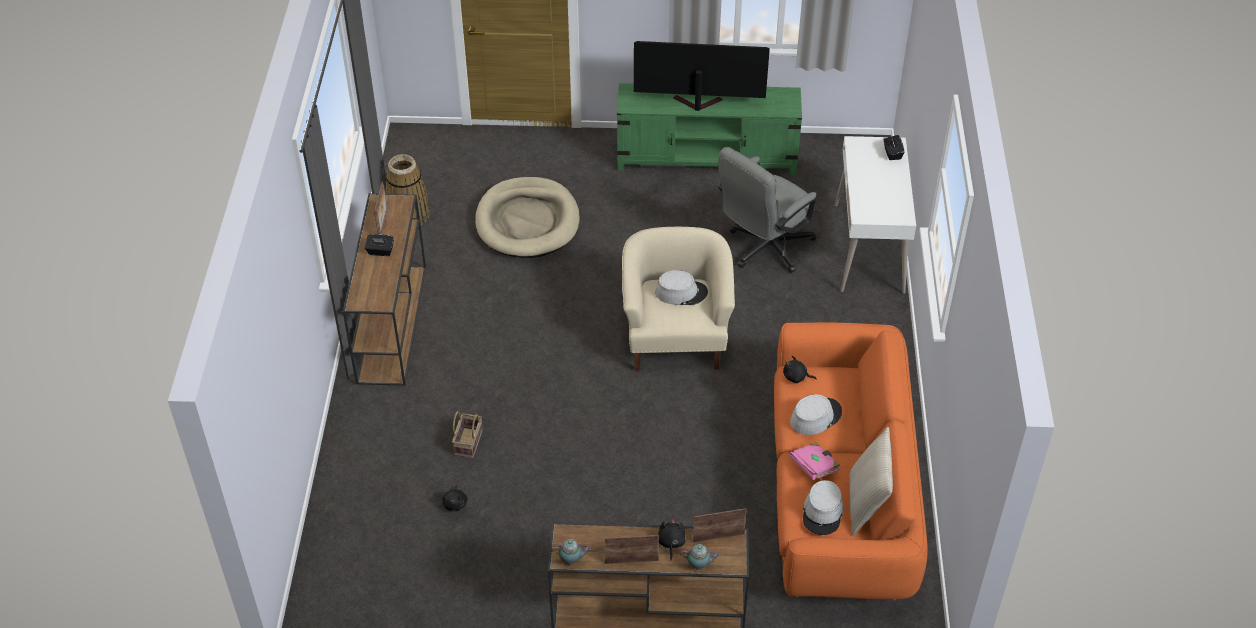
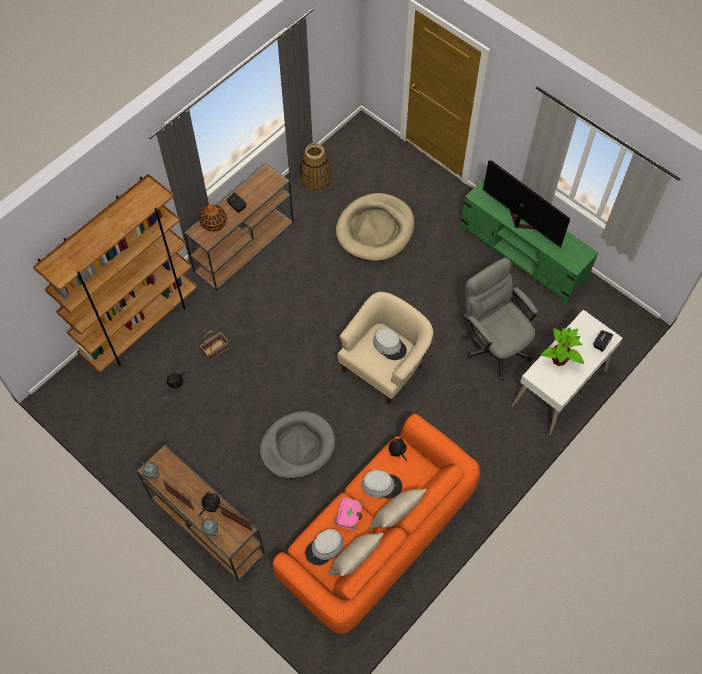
camera: 40 degrees right, 15 degrees up
picture frame [374,182,387,234] -> none
grey office chair [718,147,816,273] -> grey office chair turned 60 degrees clockwise [462,257,538,380]
none -> brown bookcase [33,174,197,373]
none -> vase [199,204,227,232]
none -> grey dog bed [260,411,335,479]
none -> beige pillow [368,489,427,529]
none -> potted plant [541,327,584,366]

